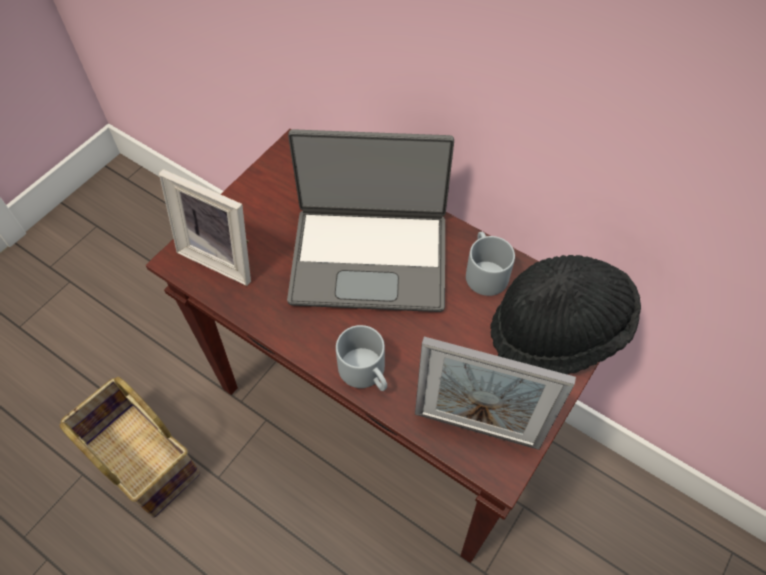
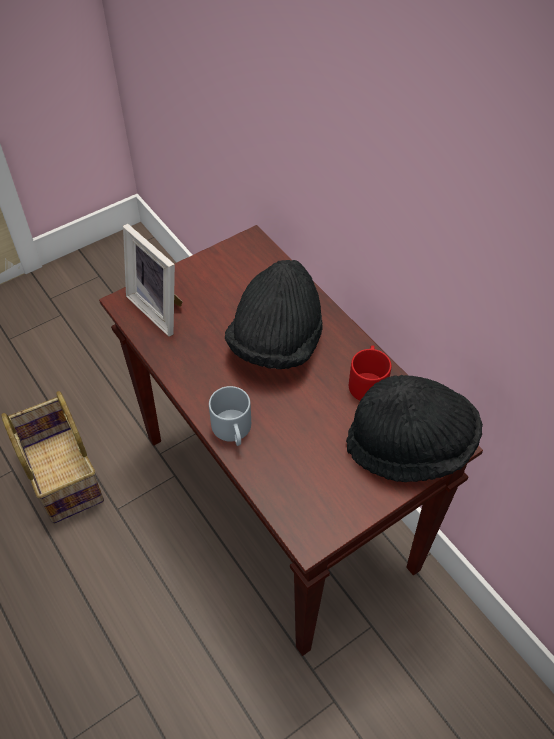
camera: 20 degrees right, 5 degrees down
laptop [287,129,454,312] -> black hat [225,260,322,369]
picture frame [415,337,576,450] -> none
grey mug [466,232,515,296] -> red mug [349,345,391,401]

